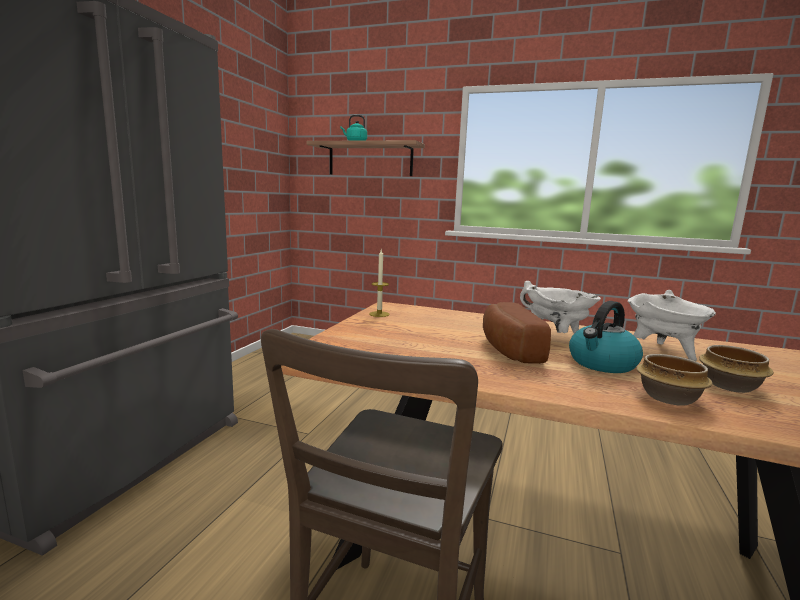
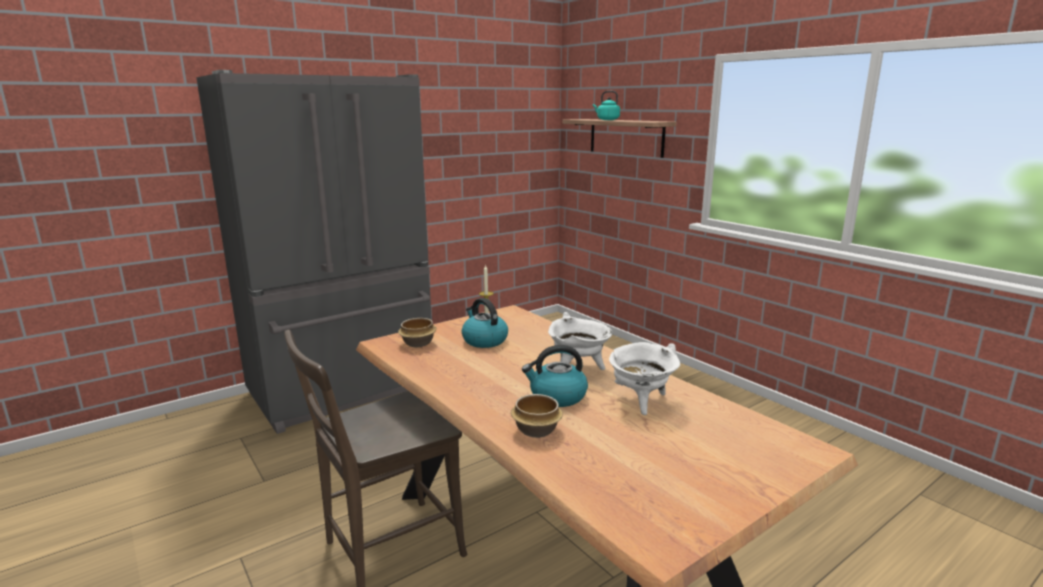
camera: 35 degrees right, 5 degrees up
bread [483,302,551,364] -> none
bowl [699,345,774,393] -> bowl moved to [398,318,437,348]
none -> kettle [462,298,508,348]

